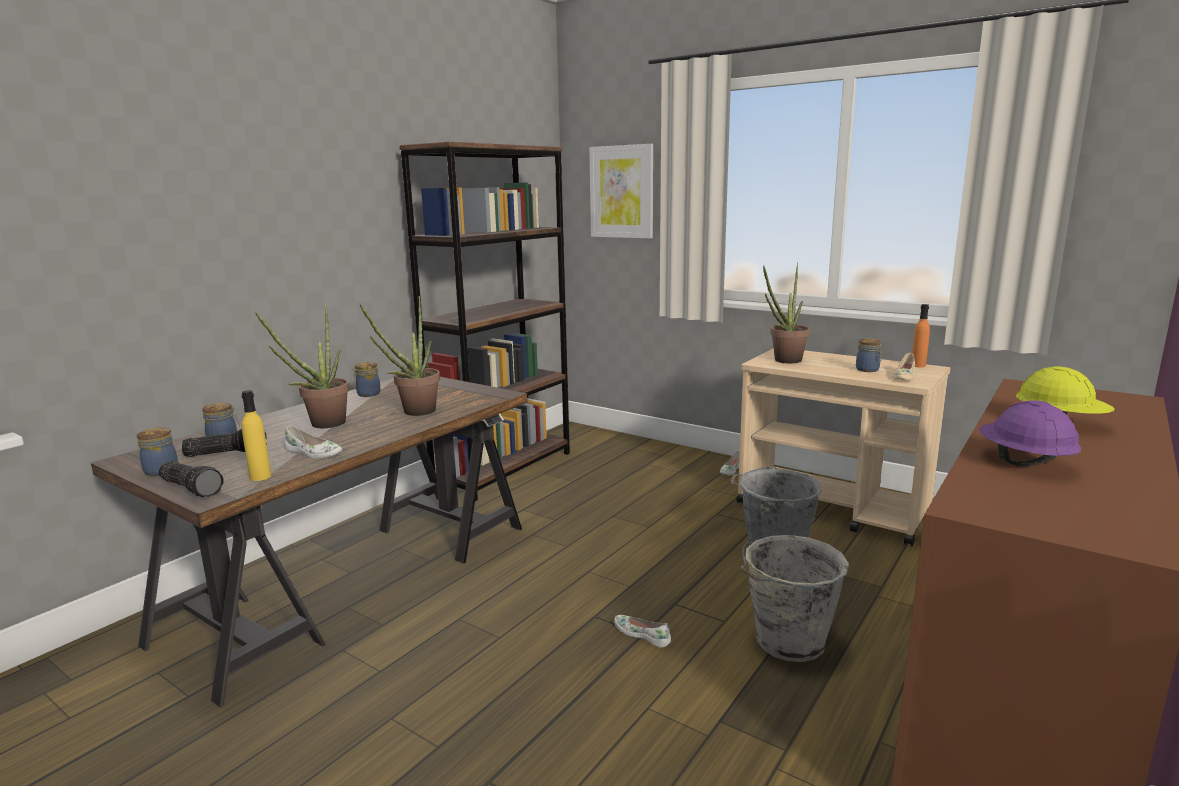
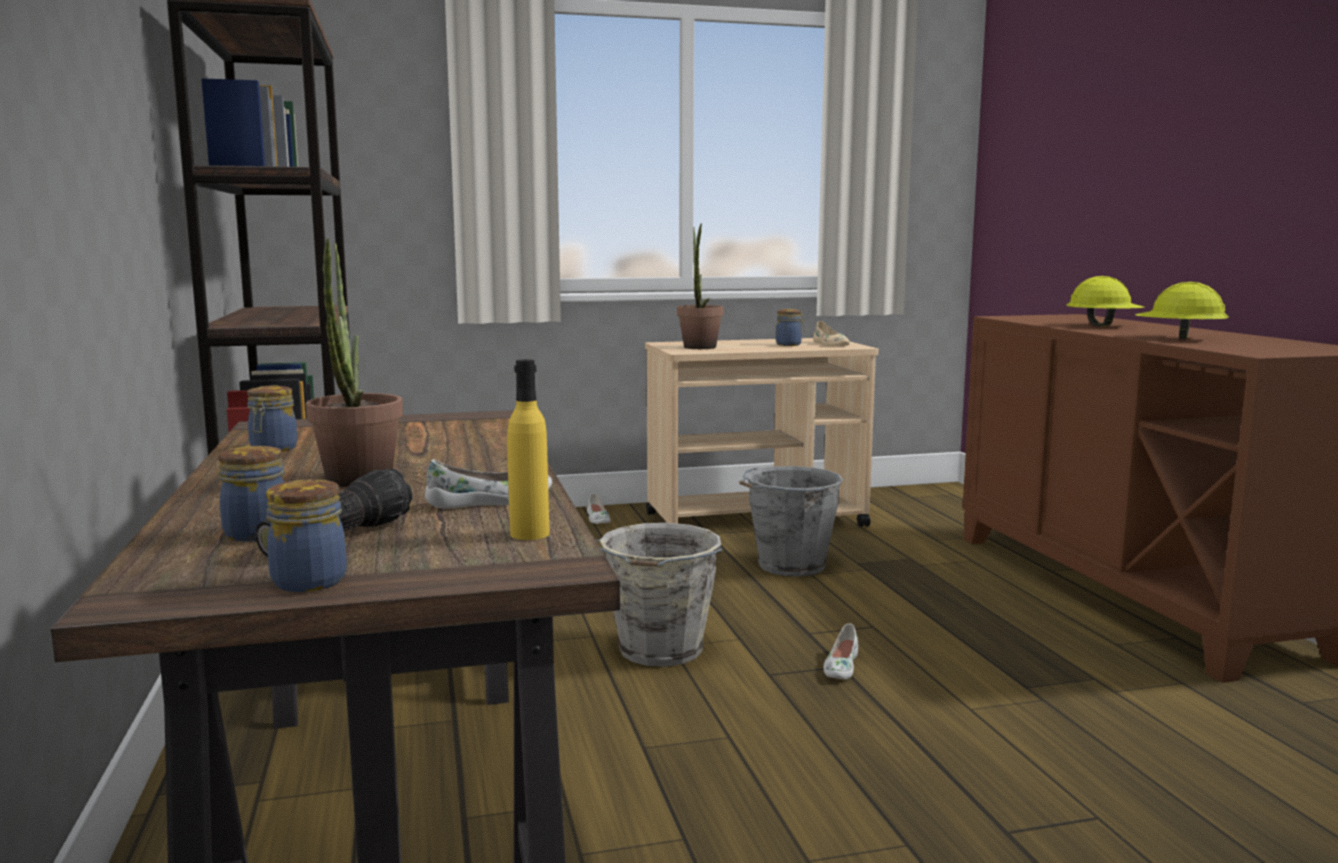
camera: 50 degrees left, 5 degrees down
flashlight [159,461,224,497] -> none
potted plant [359,296,440,416] -> none
picture [589,144,653,238] -> none
white shoe [614,615,671,648] -> white shoe turned 60 degrees counterclockwise [824,624,858,679]
grey bucket [741,535,849,662] -> grey bucket moved to [596,523,722,667]
orange bottle [912,304,930,367] -> none
purple hard hat [979,400,1081,466] -> yellow hard hat [1135,282,1229,339]

